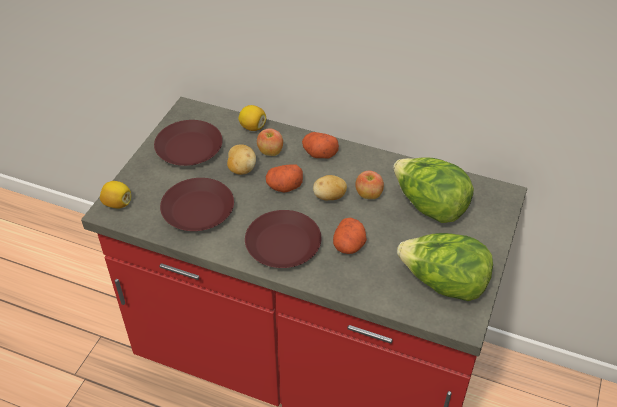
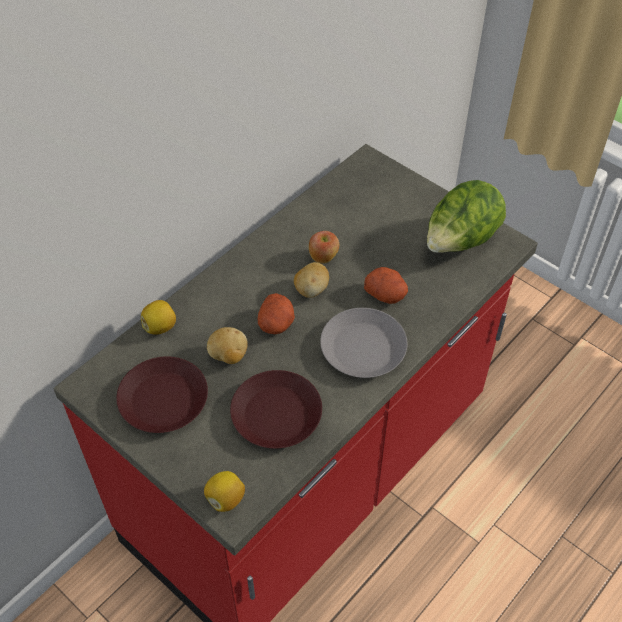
camera: 70 degrees left, 5 degrees up
brown plate [245,210,321,268] -> grey plate [320,308,407,378]
apple [257,128,283,156] -> none
potato [302,132,339,158] -> none
lettuce [393,157,474,223] -> none

